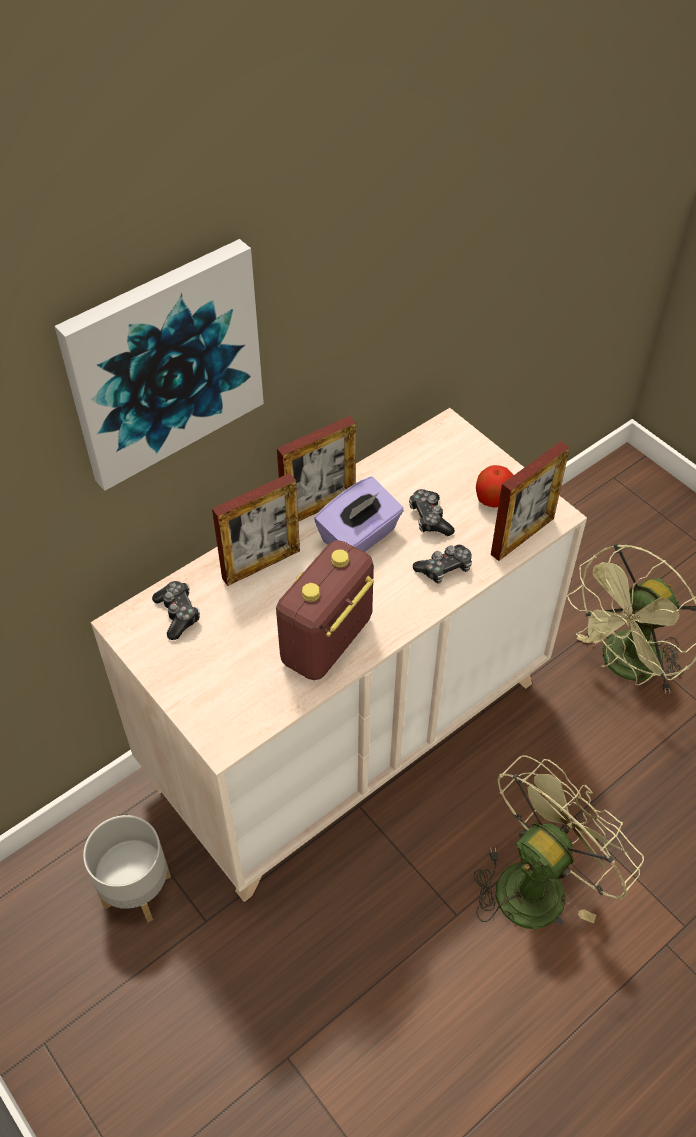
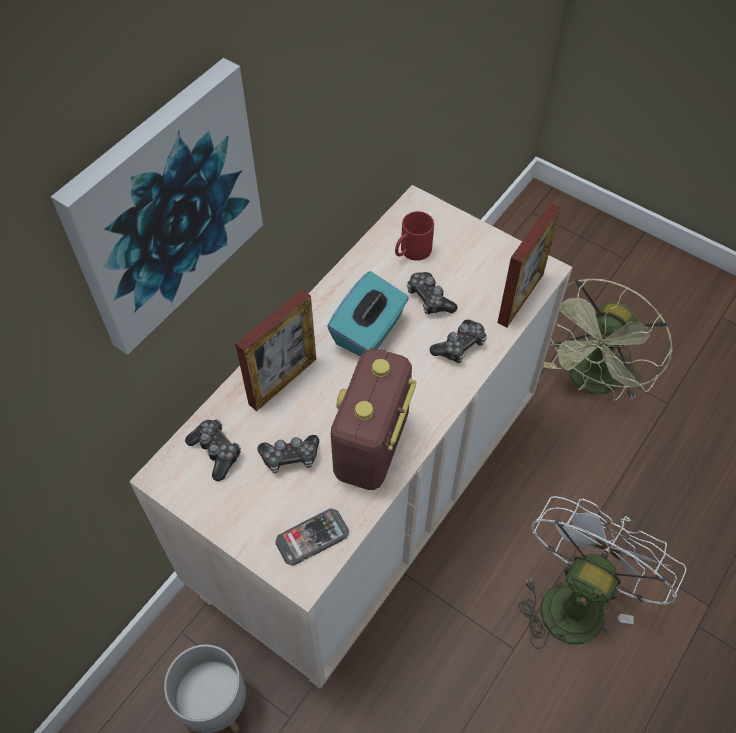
camera: 15 degrees left, 5 degrees up
picture frame [277,416,356,522] -> none
purple tissue box [314,477,404,552] -> turquoise tissue box [327,271,409,356]
green fan [474,755,644,929] -> white fan [518,496,686,649]
apple [476,465,514,508] -> none
none -> game controller [257,435,319,473]
none -> phone [275,508,349,566]
none -> red mug [395,211,434,261]

